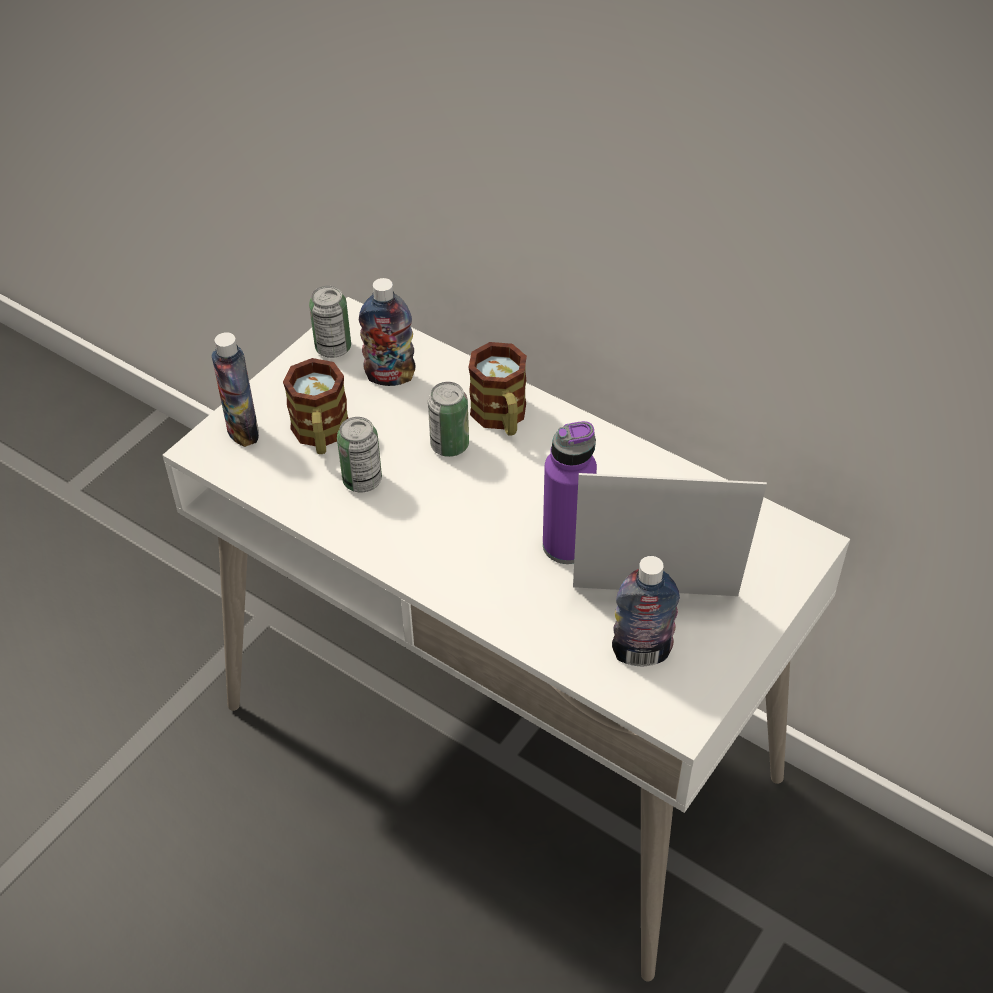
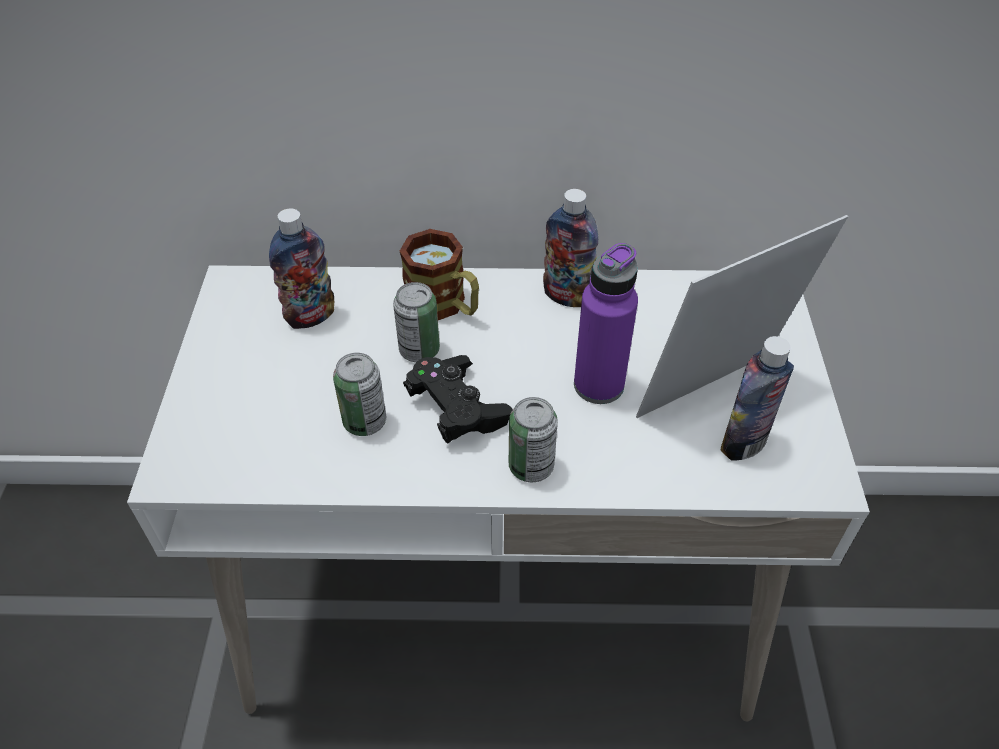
camera: 35 degrees left, 0 degrees up
bottle [212,332,259,447] -> bottle moved to [543,189,598,307]
mug [283,358,348,454] -> none
can [309,286,351,358] -> can moved to [509,397,558,482]
none -> black game controller [403,355,513,443]

